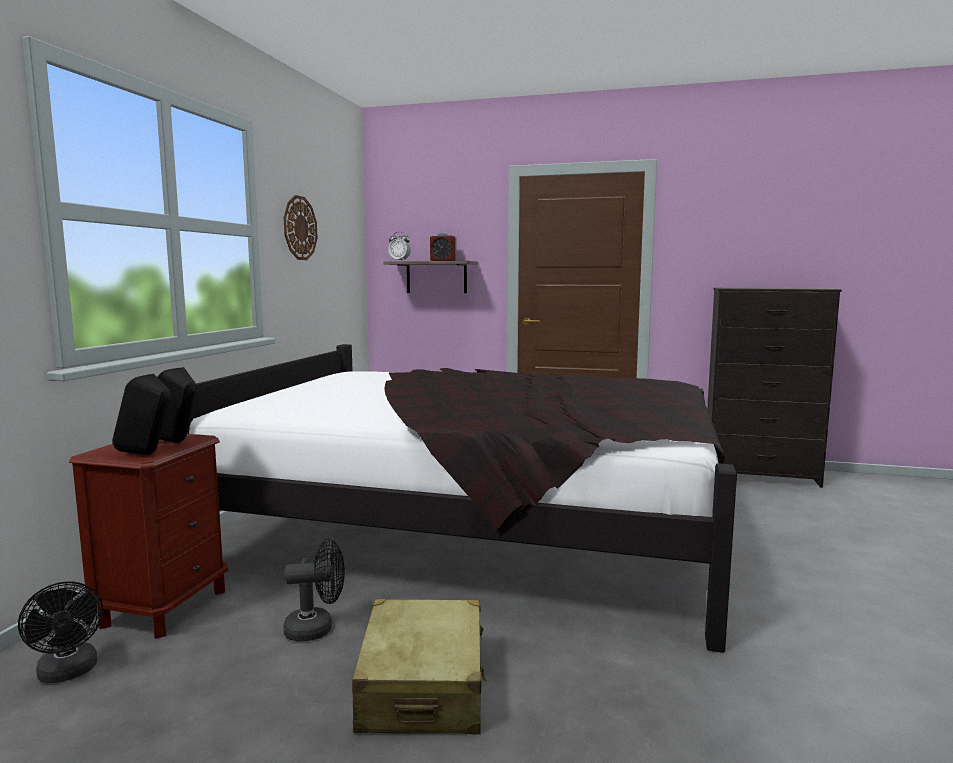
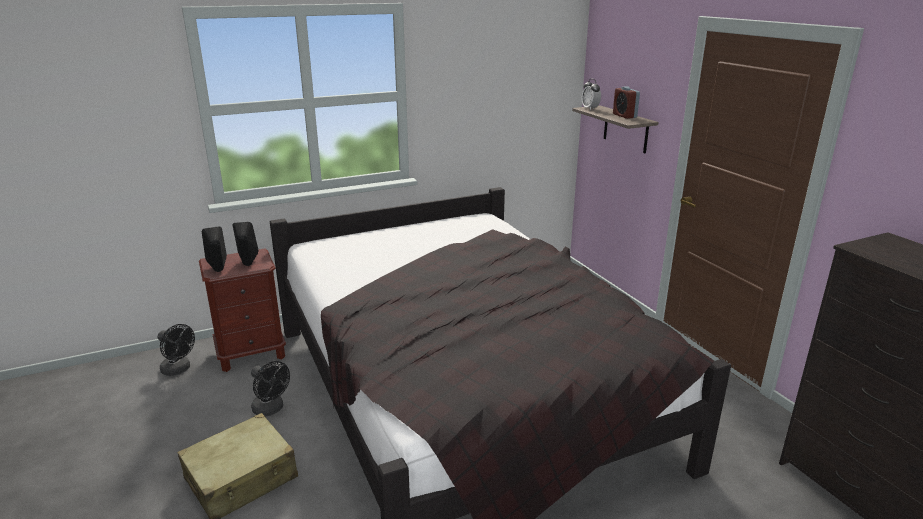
camera: 50 degrees right, 15 degrees up
black fan [18,581,103,683] -> black fan turned 75 degrees counterclockwise [158,324,195,376]
wall clock [284,195,318,260] -> none

